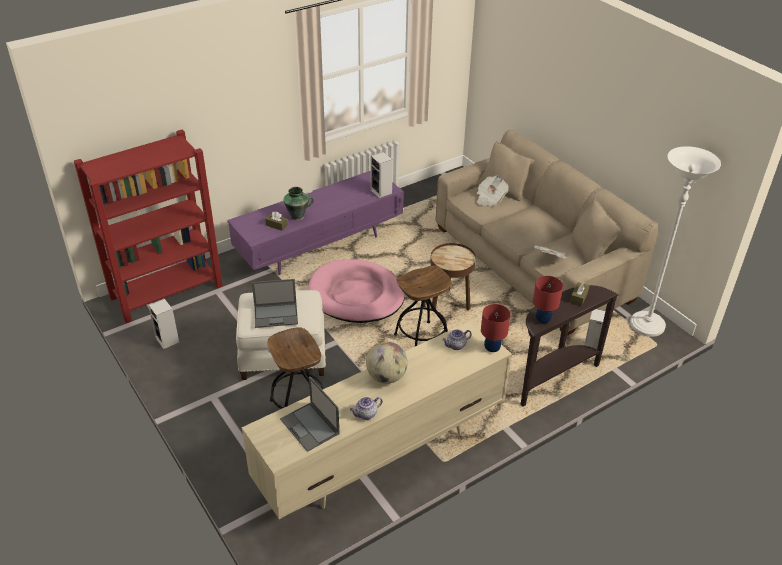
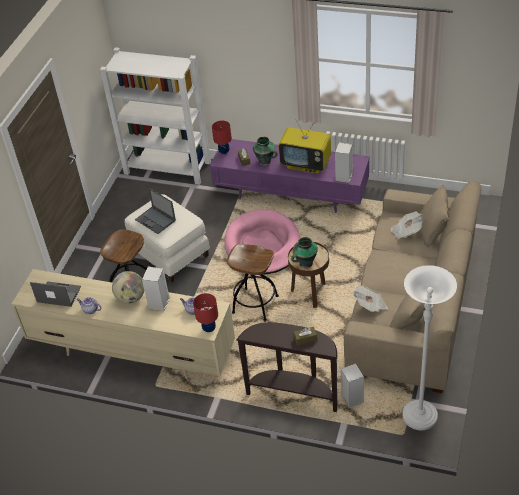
camera: 55 degrees right, 5 degrees up
red bookcase [74,130,223,323] -> white bookcase [100,47,211,185]
speaker [148,298,179,349] -> speaker moved to [142,267,170,311]
laptop [280,377,340,452] -> laptop turned 90 degrees clockwise [30,281,81,307]
red table lamp [533,276,563,324] -> red table lamp moved to [212,121,232,154]
none -> television [278,120,331,174]
none -> vase [291,237,318,268]

